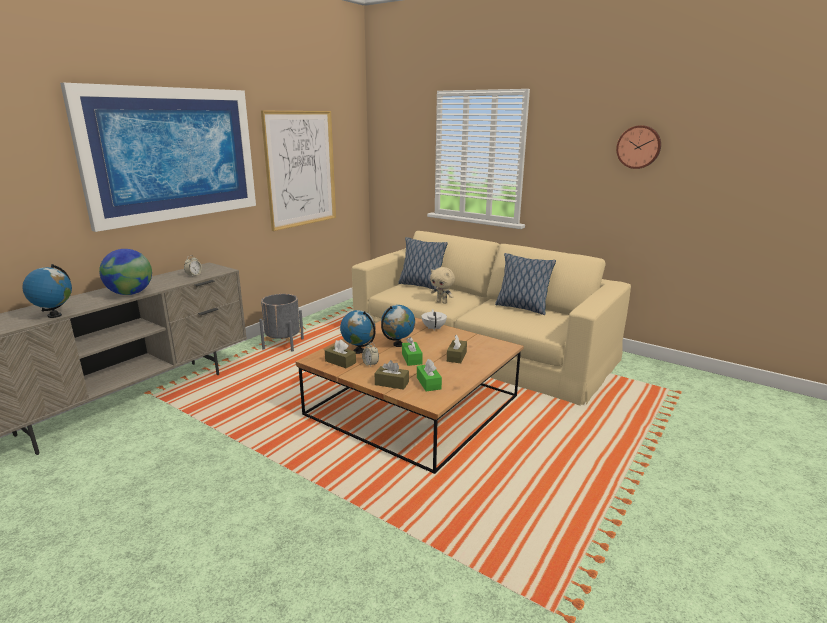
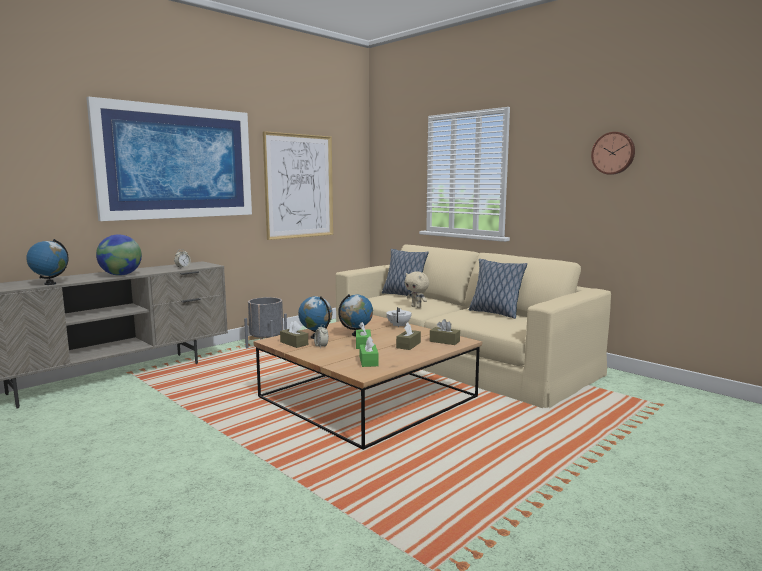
camera: 10 degrees right, 10 degrees down
brown tissue box [375,360,409,390] -> brown tissue box moved to [430,319,460,345]

